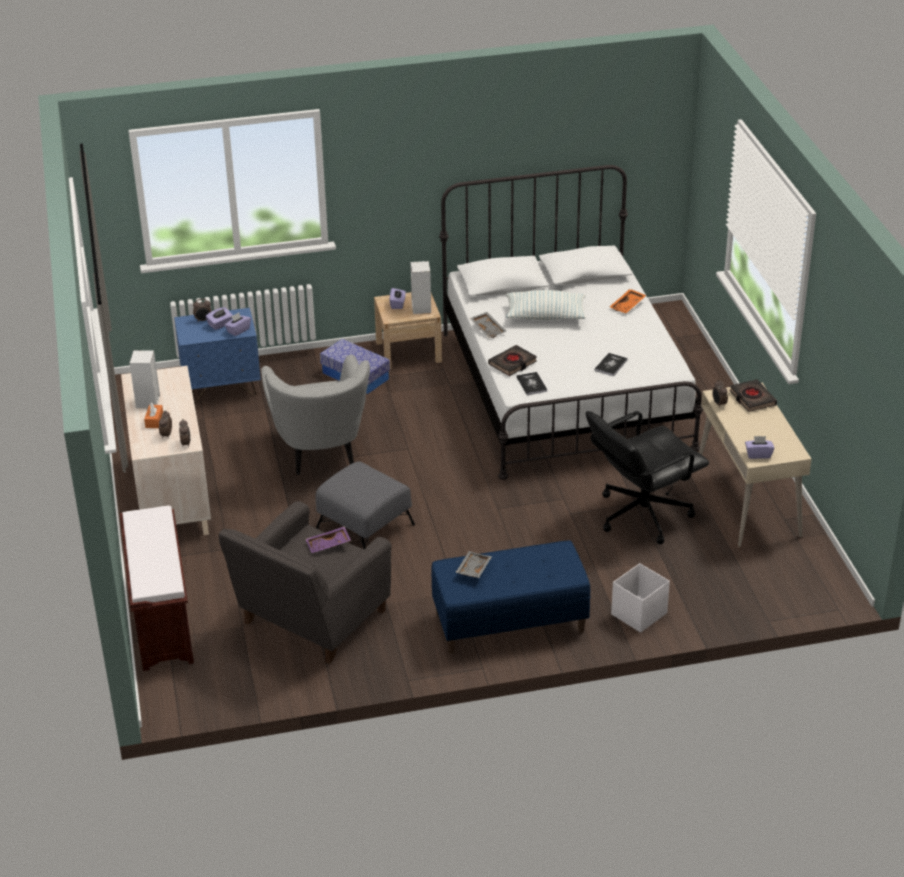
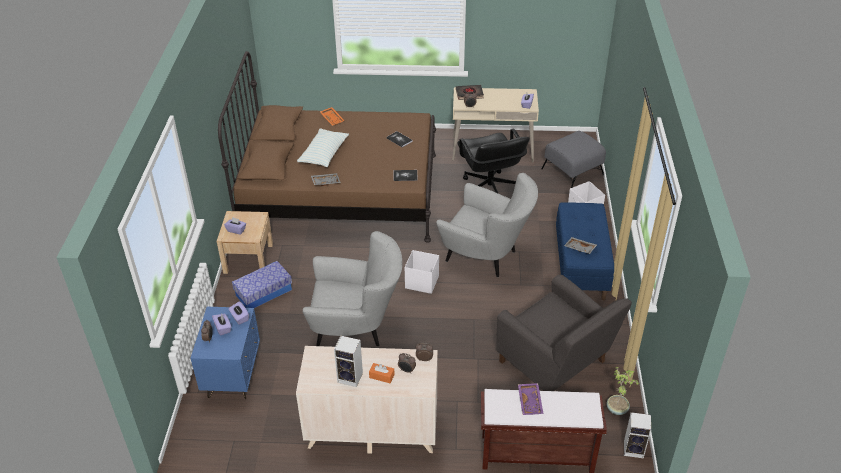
camera: 75 degrees left, 5 degrees up
purple tray [306,526,351,553] -> purple tray moved to [518,383,543,415]
grey ottoman [316,462,415,549] -> grey ottoman moved to [541,131,606,188]
speaker [410,261,431,314] -> speaker moved to [624,412,651,459]
white bed [439,165,703,480] -> brown bed [218,51,436,243]
black book [488,345,537,376] -> none
none -> white storage box [405,250,439,294]
none -> grey armchair [436,173,538,277]
none -> potted plant [607,367,639,415]

